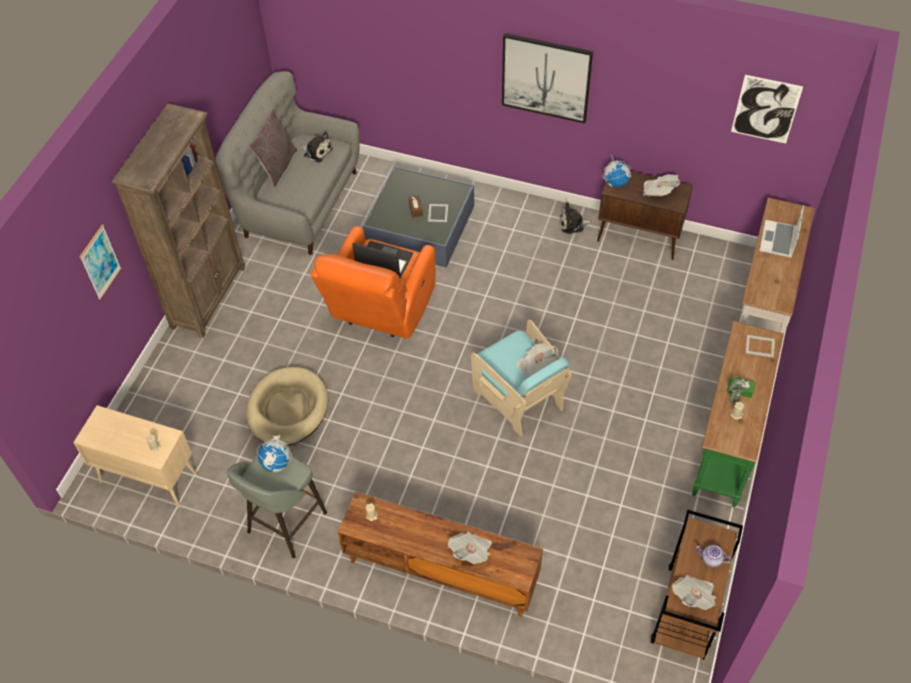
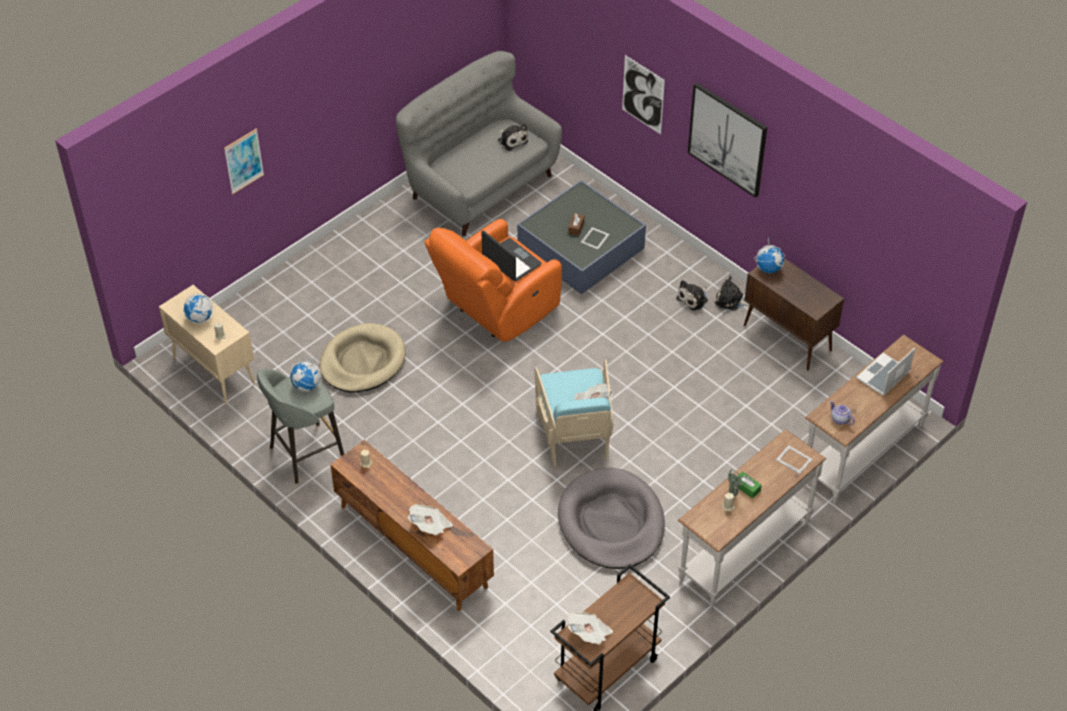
camera: 25 degrees right, 5 degrees down
brown bookcase [112,103,245,338] -> none
grey pillow [249,108,297,187] -> none
newspaper [643,174,680,196] -> none
green console table [692,321,784,507] -> white console table [678,429,826,607]
teapot [696,545,732,568] -> teapot moved to [829,401,855,425]
picture [731,75,803,143] -> picture moved to [622,55,665,134]
none -> globe [183,293,215,323]
none -> grey dog bed [558,468,665,569]
none -> plush toy [676,280,708,311]

